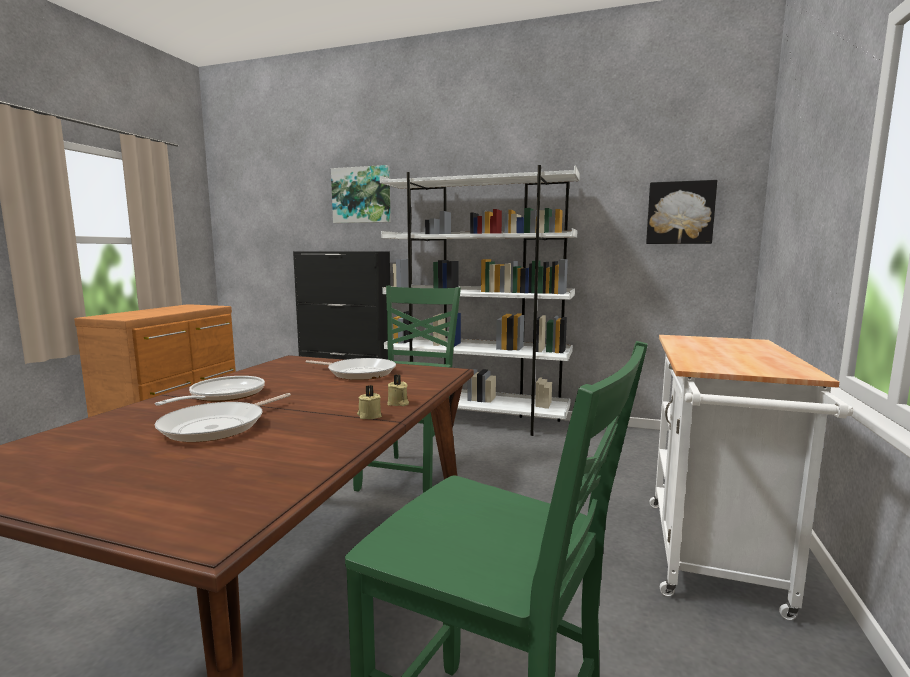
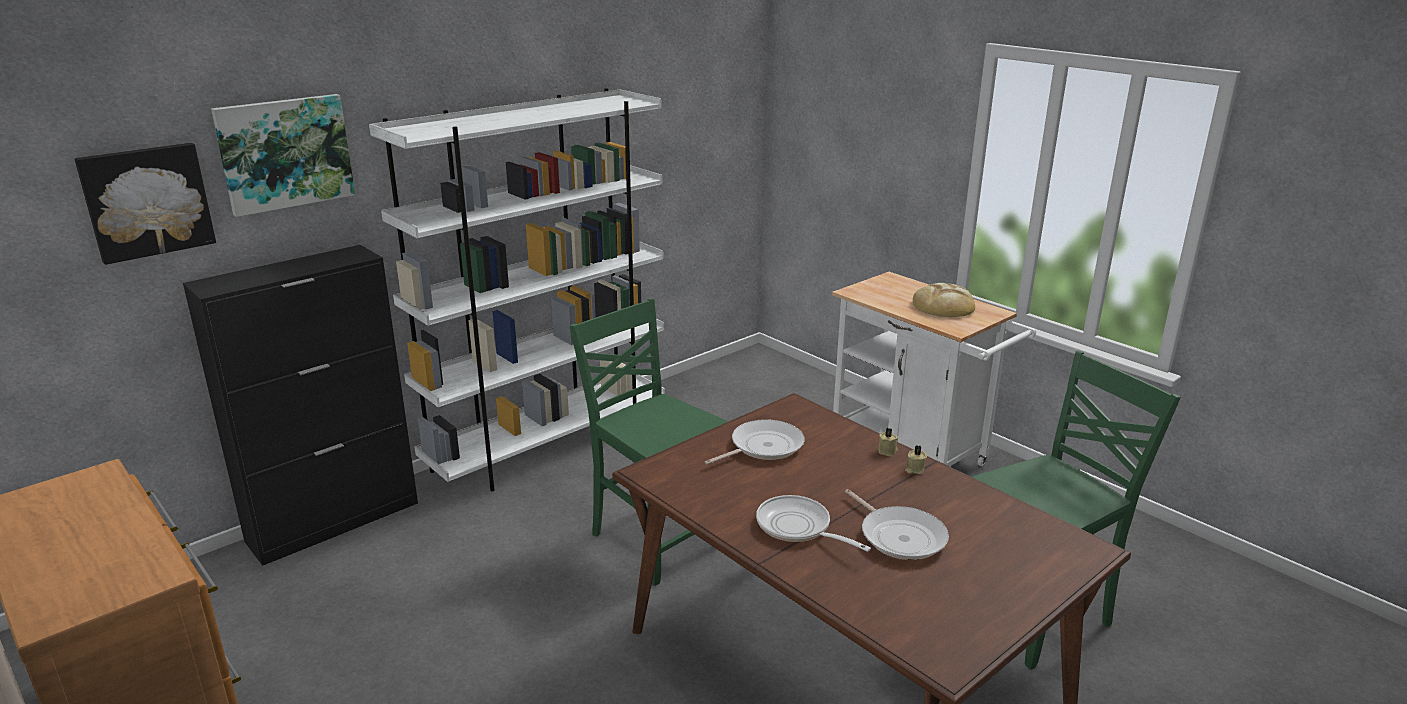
camera: 60 degrees left, 15 degrees up
picture [646,180,717,244] -> picture moved to [74,143,216,265]
none -> bread [913,283,975,317]

